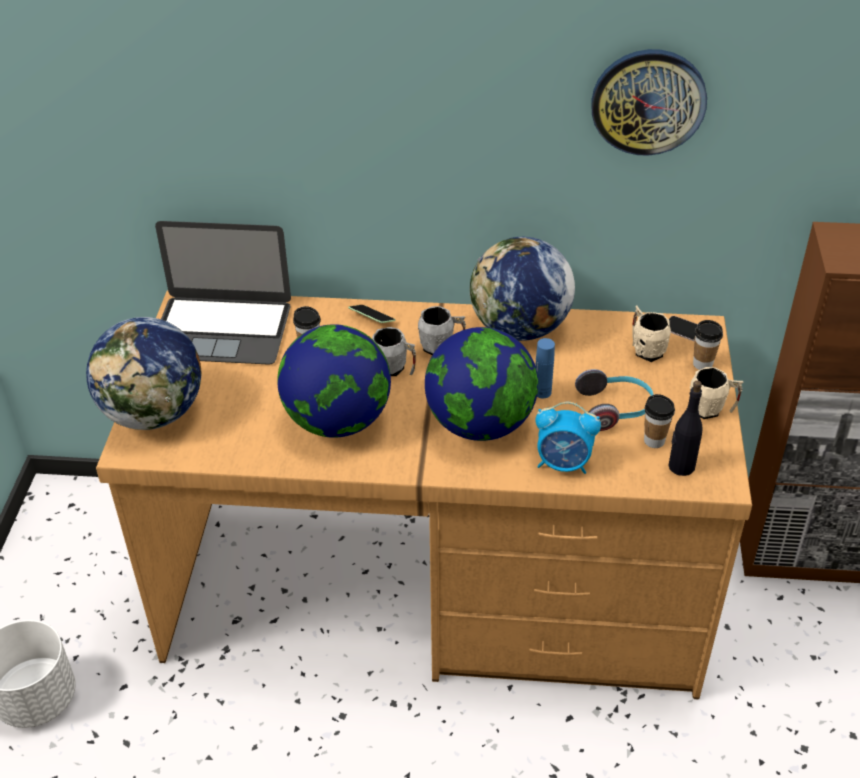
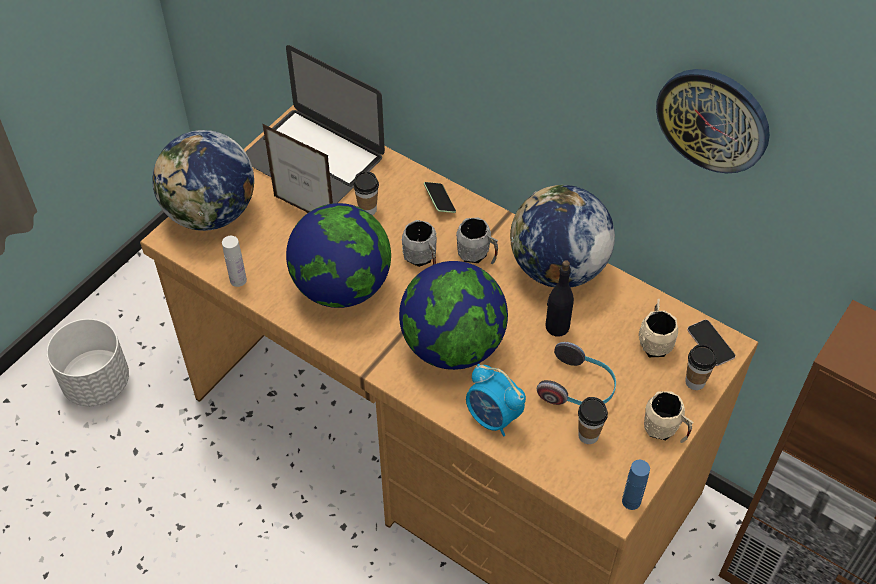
camera: 30 degrees right, 10 degrees up
blue bottle [535,338,555,398] -> blue bottle moved to [622,460,650,510]
black bottle [668,380,703,476] -> black bottle moved to [545,260,574,337]
none -> white bottle [222,236,247,287]
none -> picture frame [263,124,333,213]

